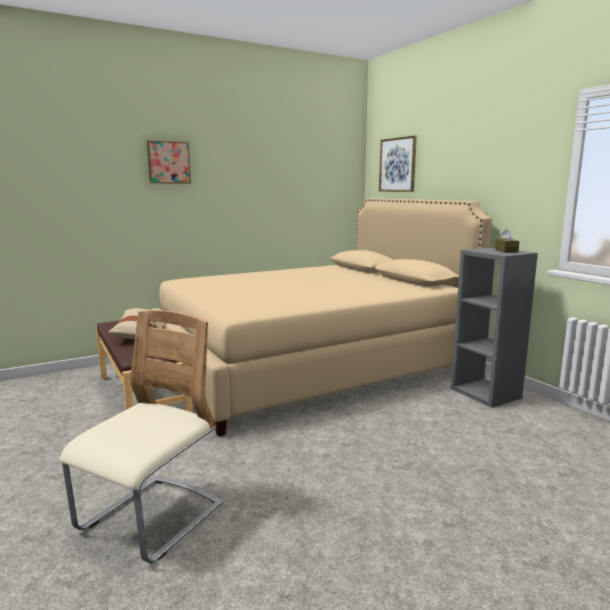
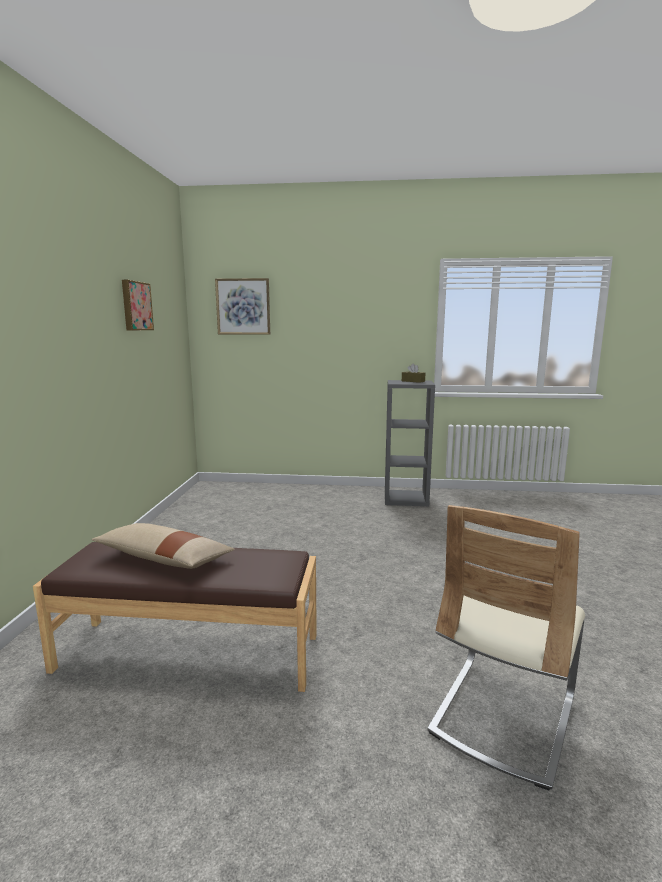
camera: 55 degrees left, 0 degrees up
beige chair [60,310,223,563] -> beige chair turned 120 degrees counterclockwise [427,505,585,790]
picture [147,140,191,183] -> picture moved to [122,280,154,330]
beige bed [151,198,492,437] -> none

